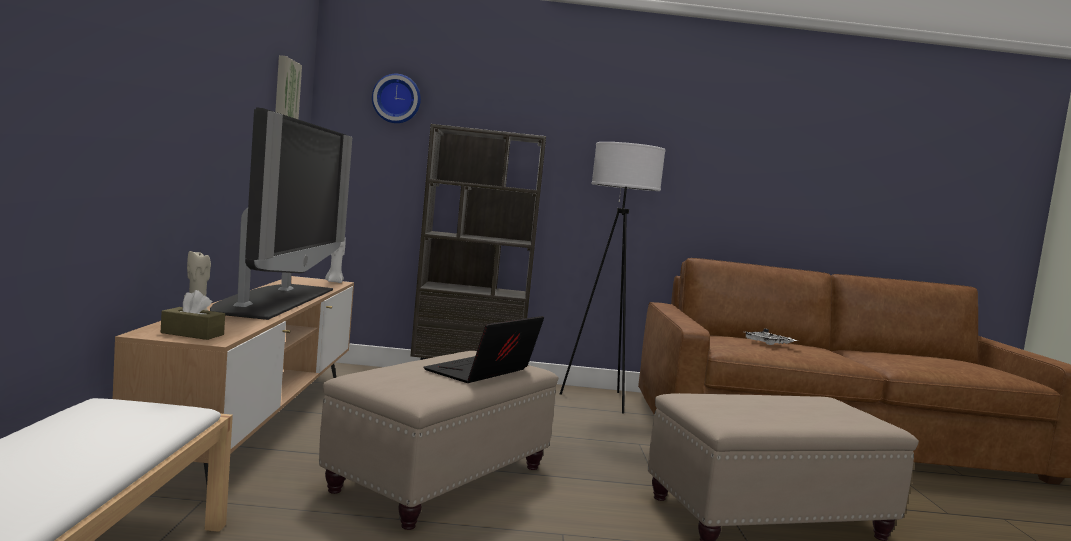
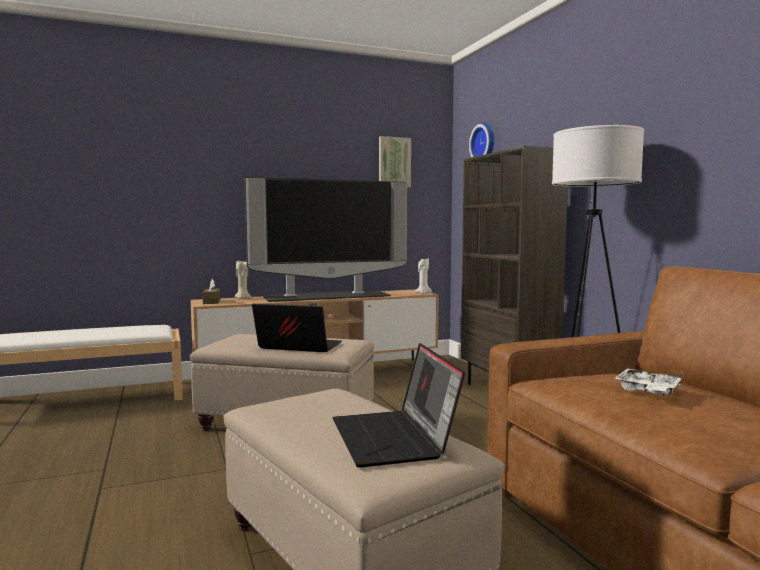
camera: 70 degrees right, 0 degrees up
none -> laptop [332,343,465,468]

